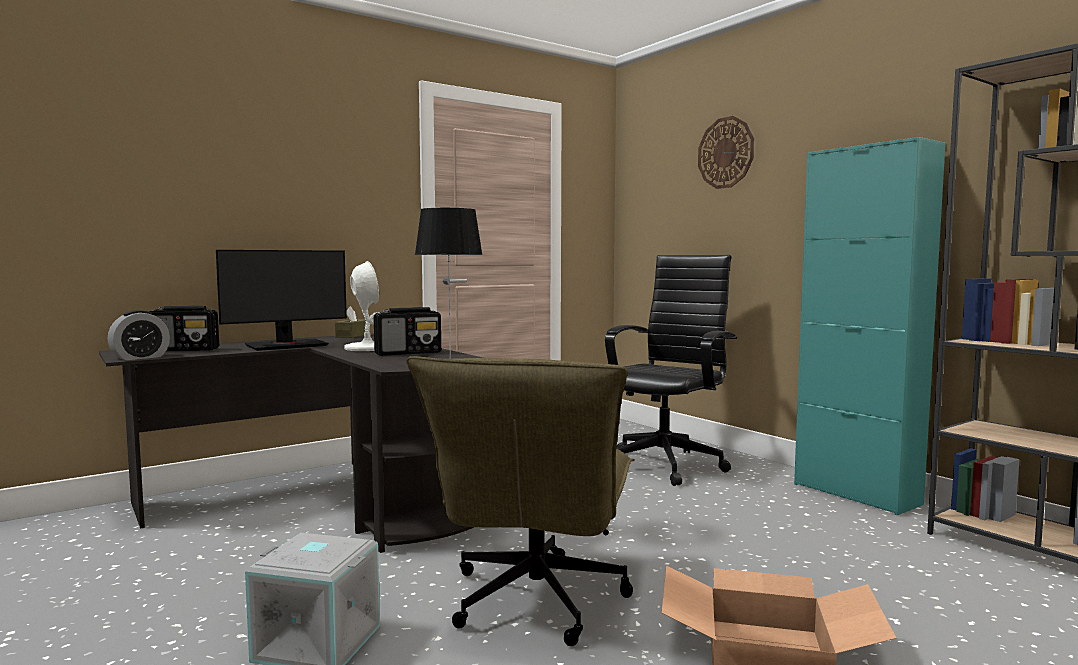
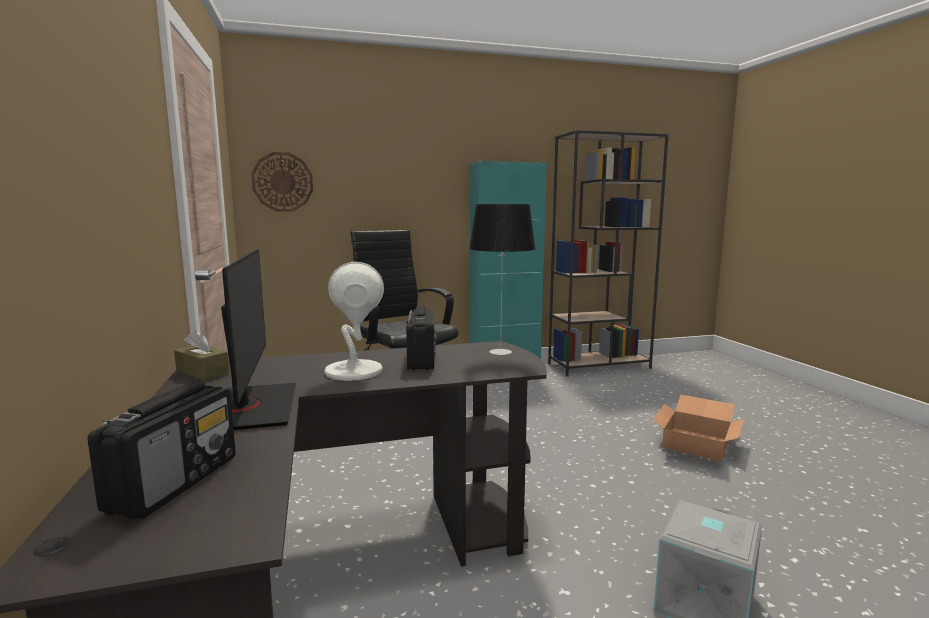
camera: 70 degrees left, 5 degrees up
alarm clock [107,310,170,360] -> none
beige office chair [406,356,635,646] -> none
wall clock [698,116,754,189] -> wall clock moved to [251,152,313,212]

